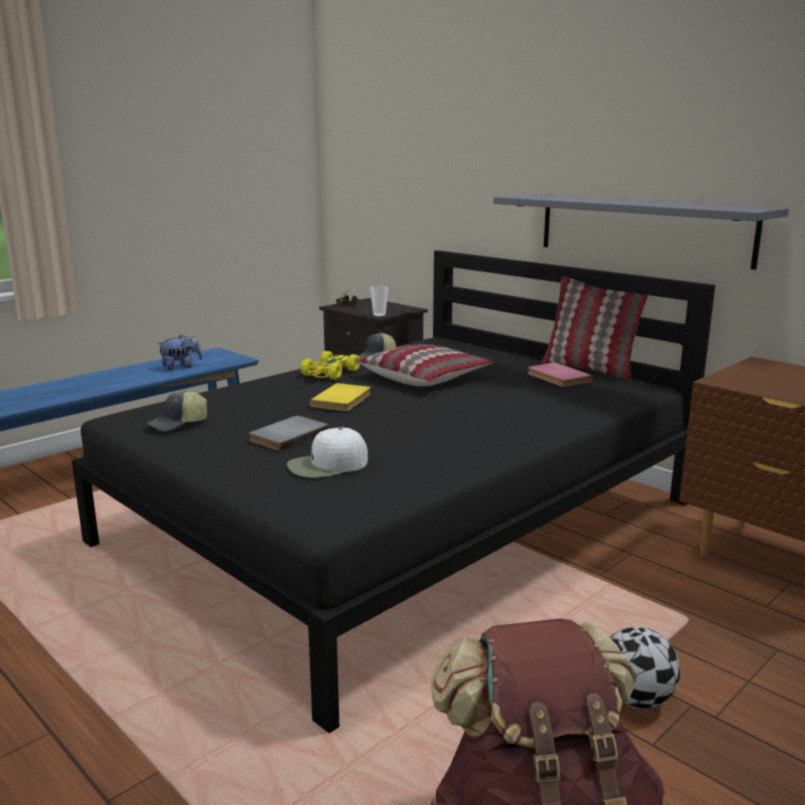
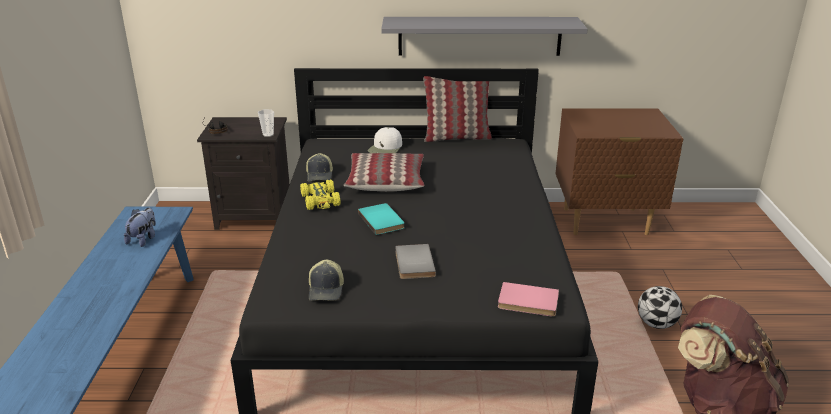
camera: 45 degrees left, 10 degrees up
white cap [287,427,368,478] -> white cap moved to [368,127,402,153]
yellow book [310,383,371,411] -> turquoise book [358,203,404,235]
pink book [528,362,592,387] -> pink book moved to [498,282,559,317]

